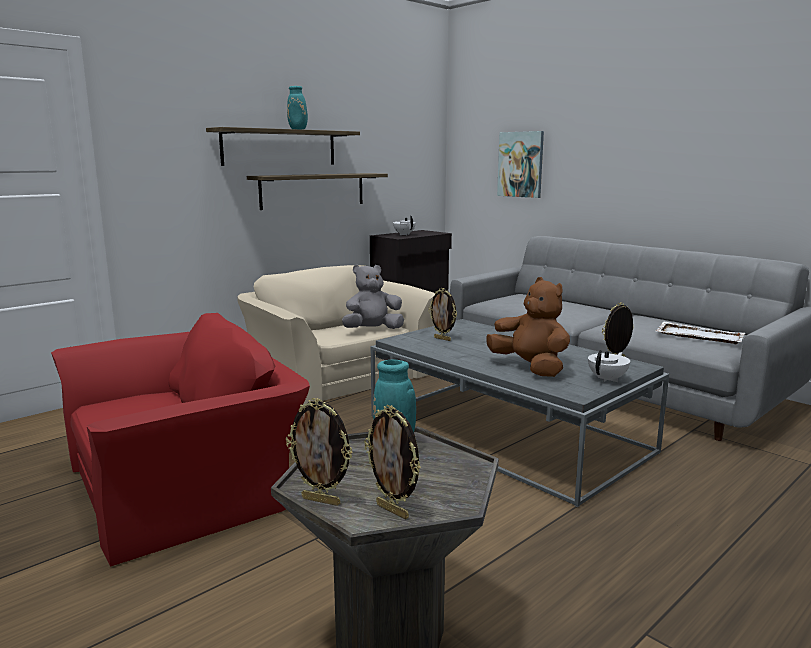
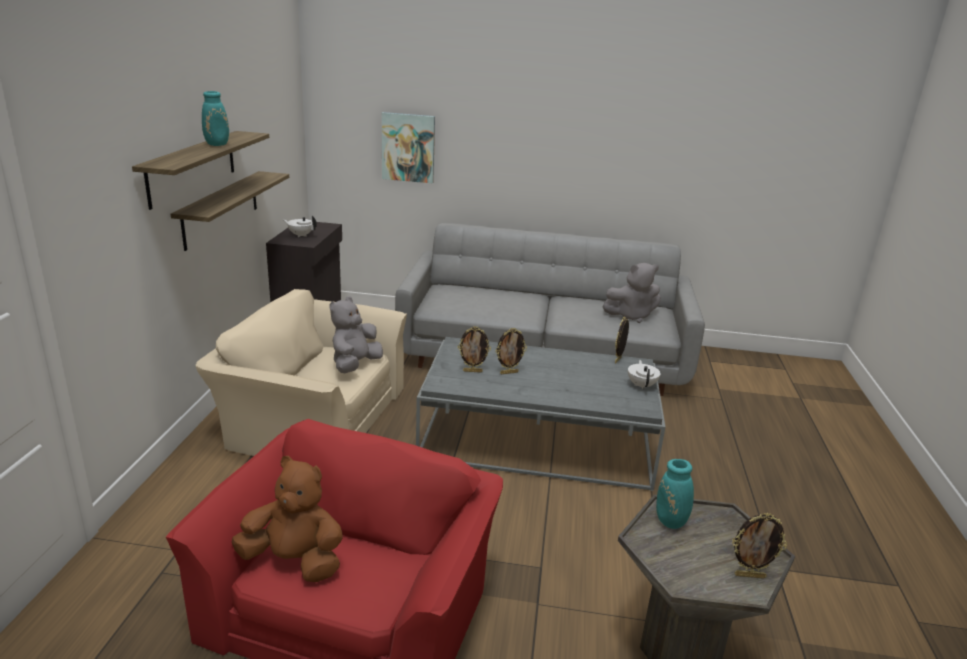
camera: 40 degrees left, 10 degrees up
picture frame [286,398,353,506] -> picture frame moved to [495,328,527,374]
brown plush toy [486,277,570,377] -> brown plush toy moved to [232,456,343,582]
white tray [655,322,745,344] -> grey plush toy [603,263,661,323]

